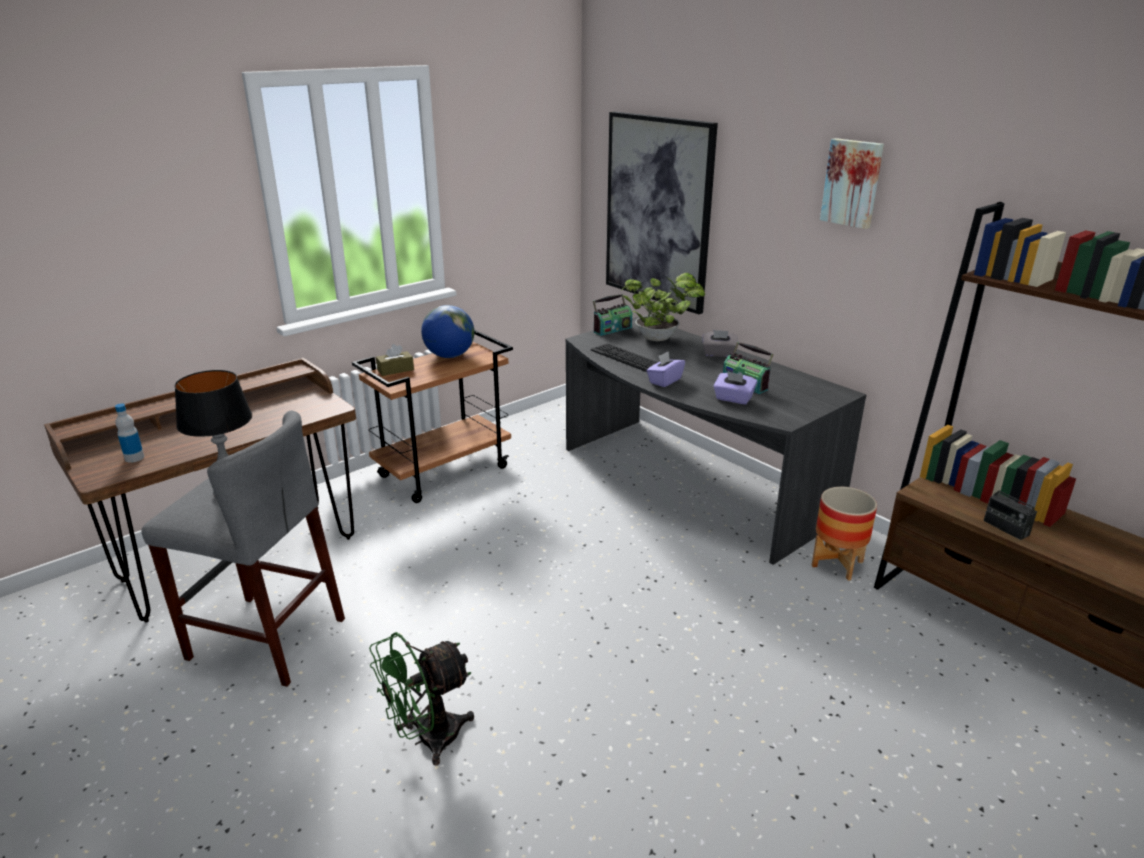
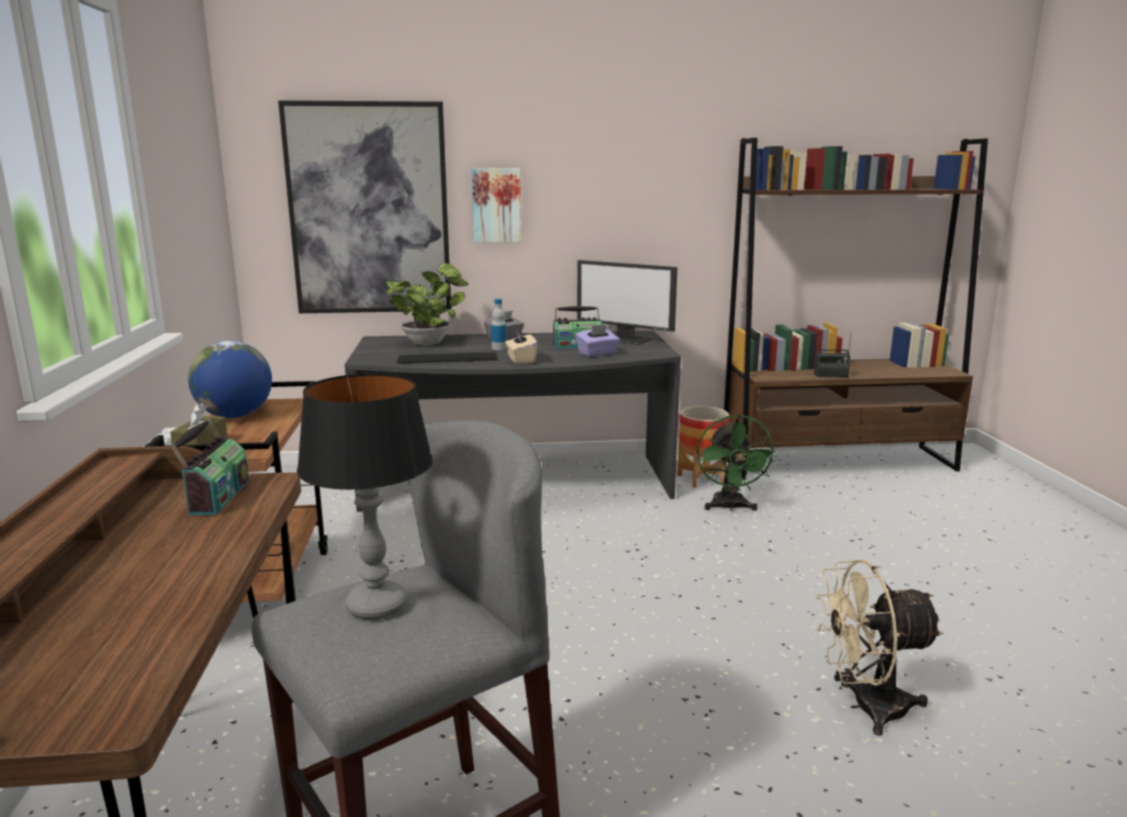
camera: 55 degrees left, 10 degrees down
bottle [115,404,144,463] -> bottle moved to [491,299,507,350]
green fan [369,632,474,766] -> green fan moved to [697,414,777,512]
radio [593,294,632,336] -> radio moved to [171,419,249,515]
purple tissue box [647,352,685,387] -> beige tissue box [505,330,537,364]
picture [820,138,884,229] -> picture moved to [472,168,522,243]
none -> monitor [577,260,677,345]
none -> beige fan [815,560,944,736]

